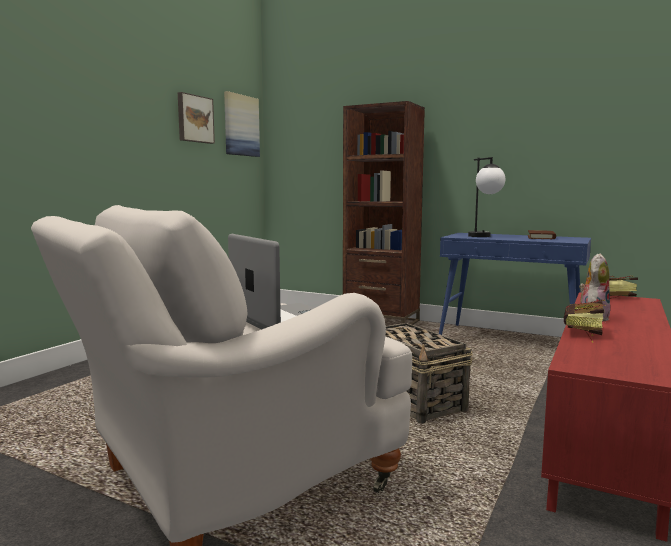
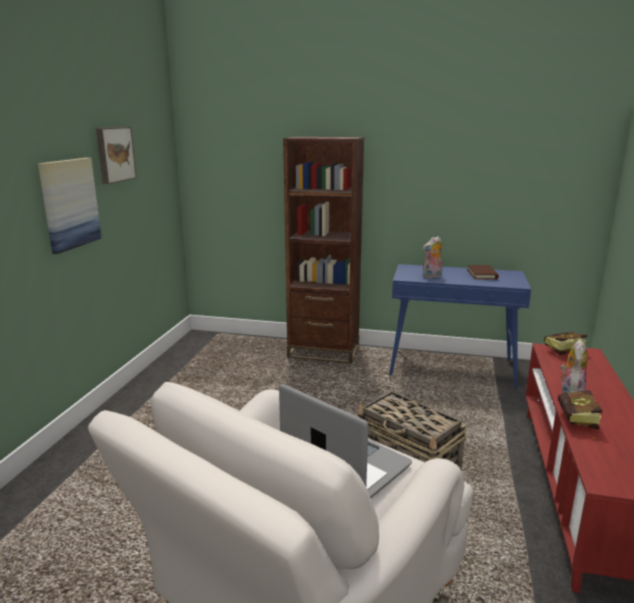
camera: 15 degrees left, 10 degrees up
picture [224,91,260,157] -> picture moved to [38,158,102,254]
table lamp [468,157,505,237] -> plush toy [423,236,442,278]

